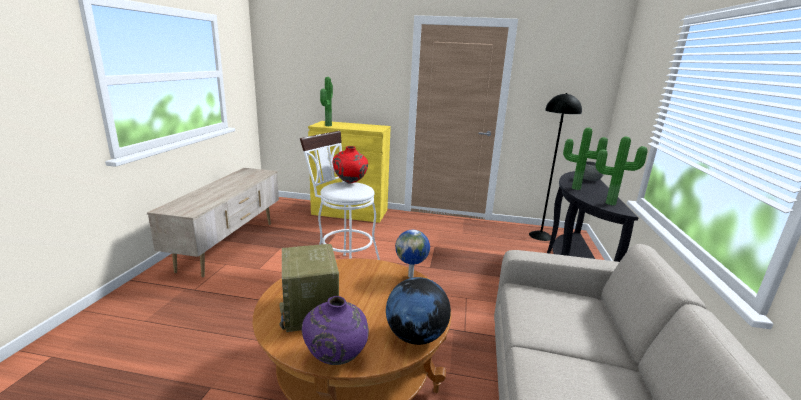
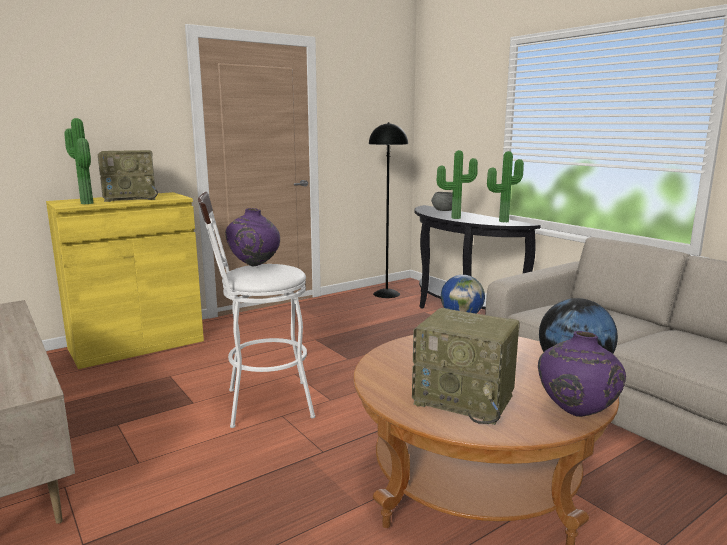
camera: 45 degrees left, 5 degrees down
red vase [333,146,368,183] -> purple vase [225,208,280,266]
none -> radio [98,150,158,202]

